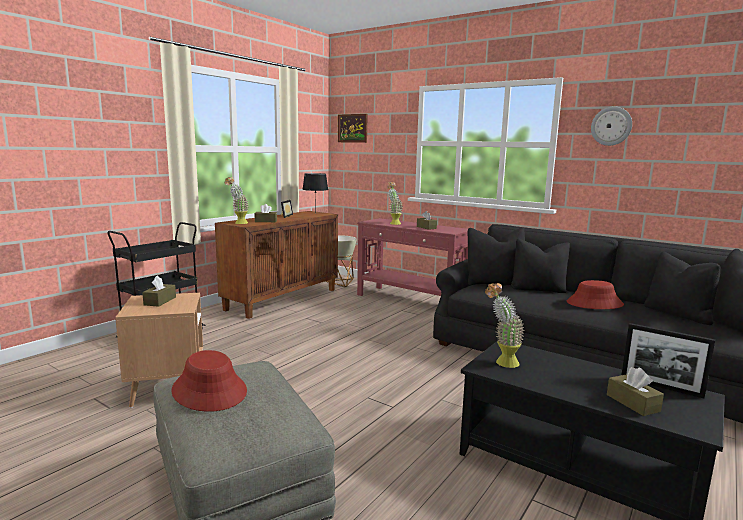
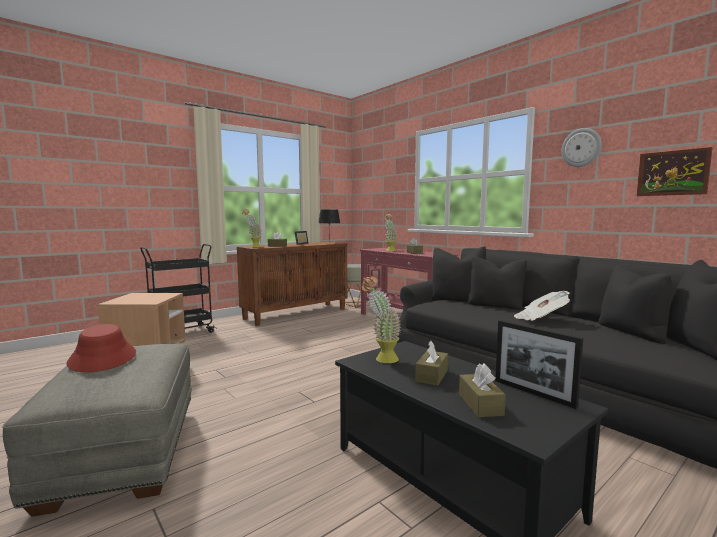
camera: 15 degrees right, 5 degrees down
brown tissue box [142,275,176,307] -> brown tissue box moved to [415,341,448,386]
picture [338,114,368,143] -> picture moved to [637,147,713,196]
red hat [567,280,624,309] -> newspaper [514,291,570,321]

